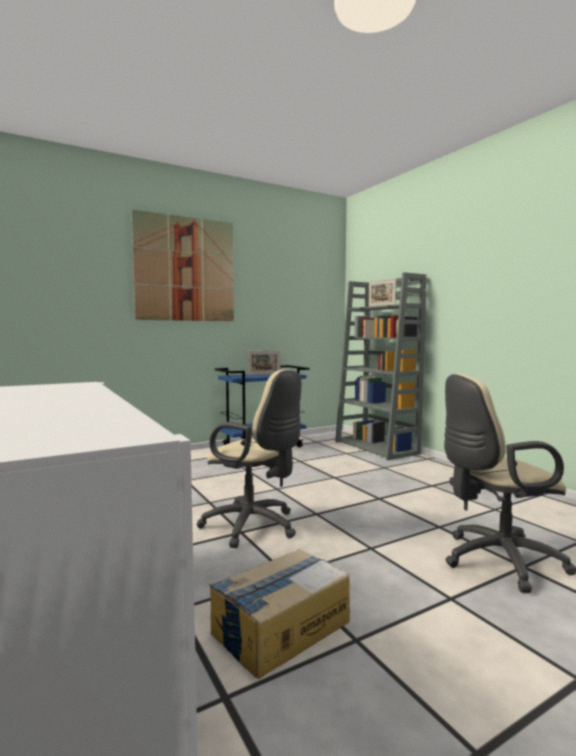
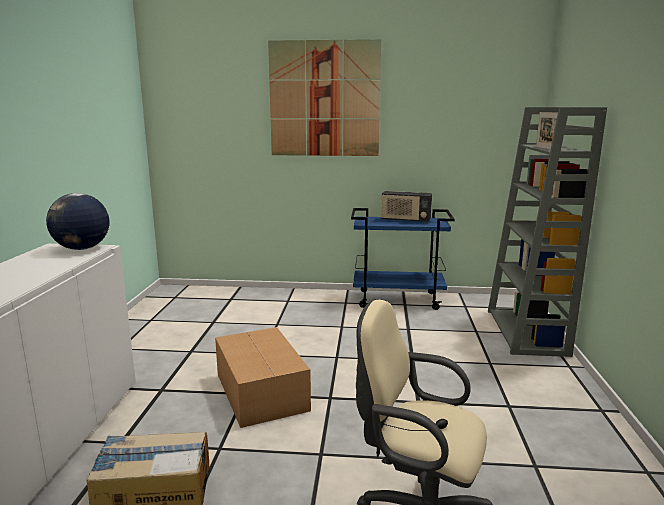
camera: 35 degrees right, 10 degrees up
beige office chair [197,369,301,548] -> cardboard box [215,327,311,428]
picture frame [248,350,280,375] -> radio [380,191,432,223]
none -> globe [46,193,109,250]

